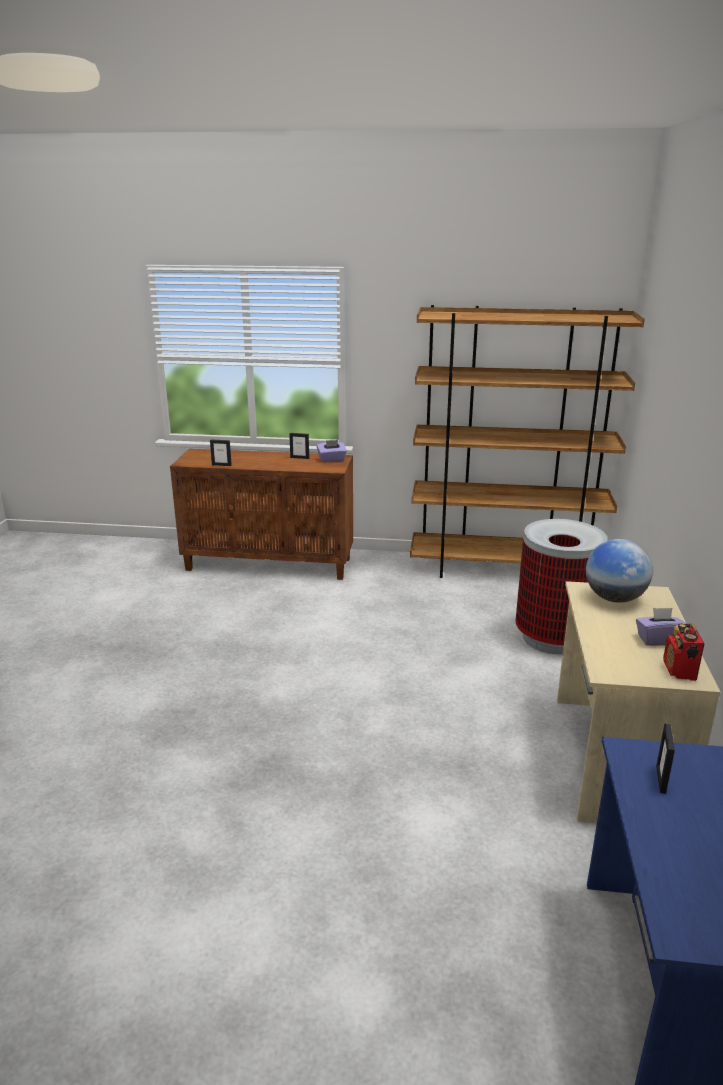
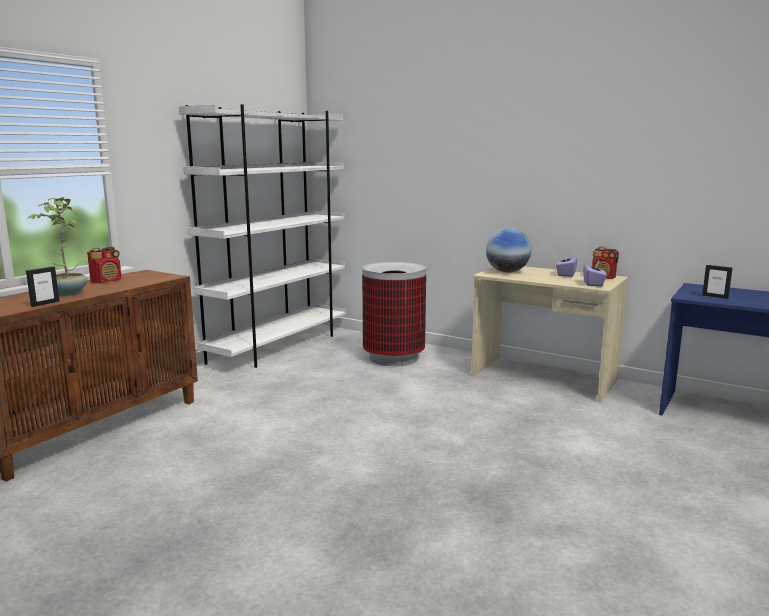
camera: 65 degrees left, 10 degrees down
picture frame [289,433,309,459] -> radio [87,247,122,283]
purple tissue box [317,440,347,462] -> purple tissue box moved to [583,260,607,287]
brown bookcase [410,305,645,578] -> white bookcase [179,104,346,368]
none -> potted plant [27,197,87,296]

